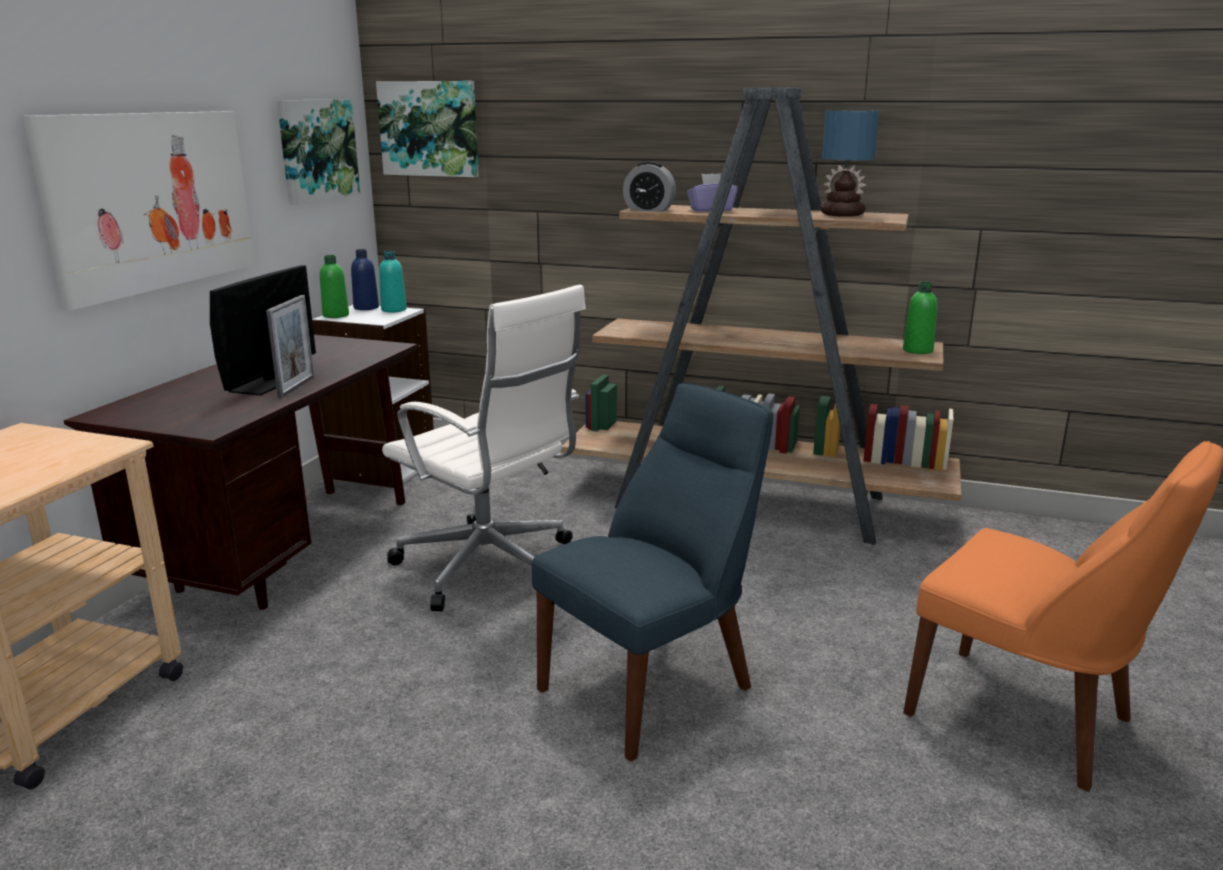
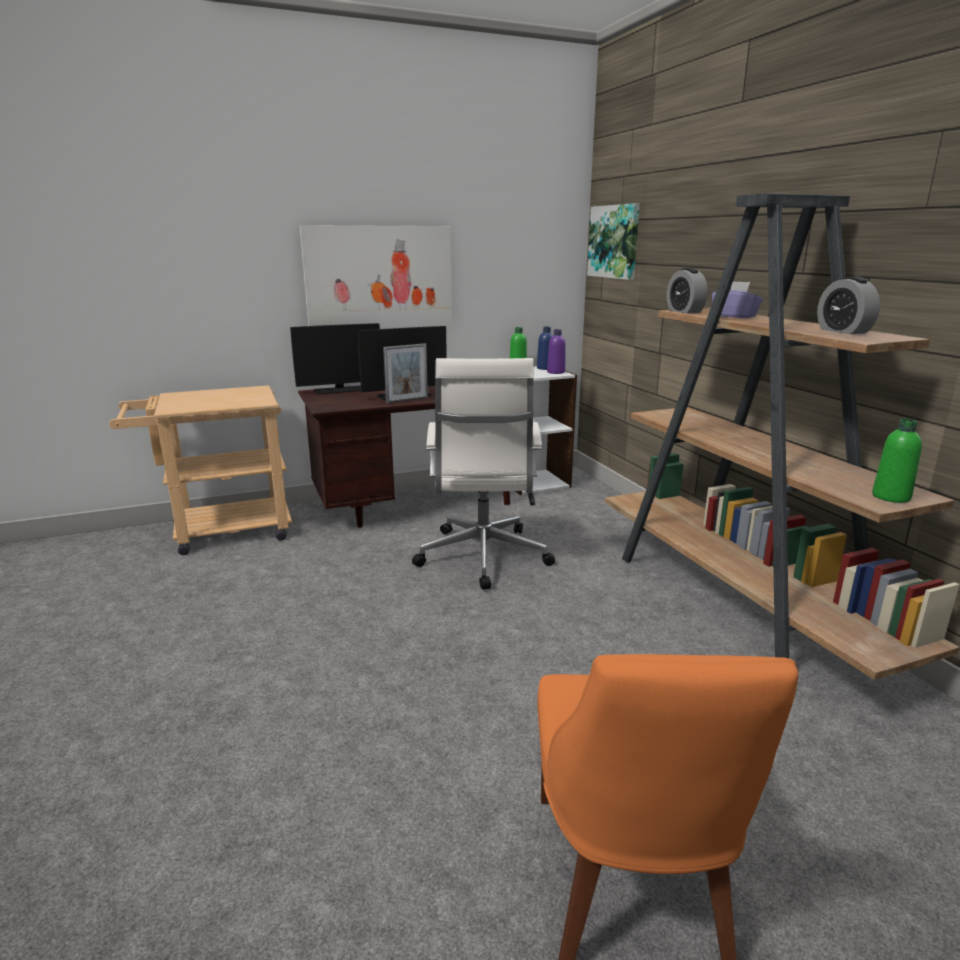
camera: 50 degrees right, 0 degrees up
picture [277,100,360,205] -> none
turquoise bottle [379,251,407,313] -> purple bottle [547,329,566,374]
blue chair [532,383,773,762] -> none
table lamp [821,110,879,217] -> alarm clock [817,276,880,334]
none -> monitor [290,323,380,394]

